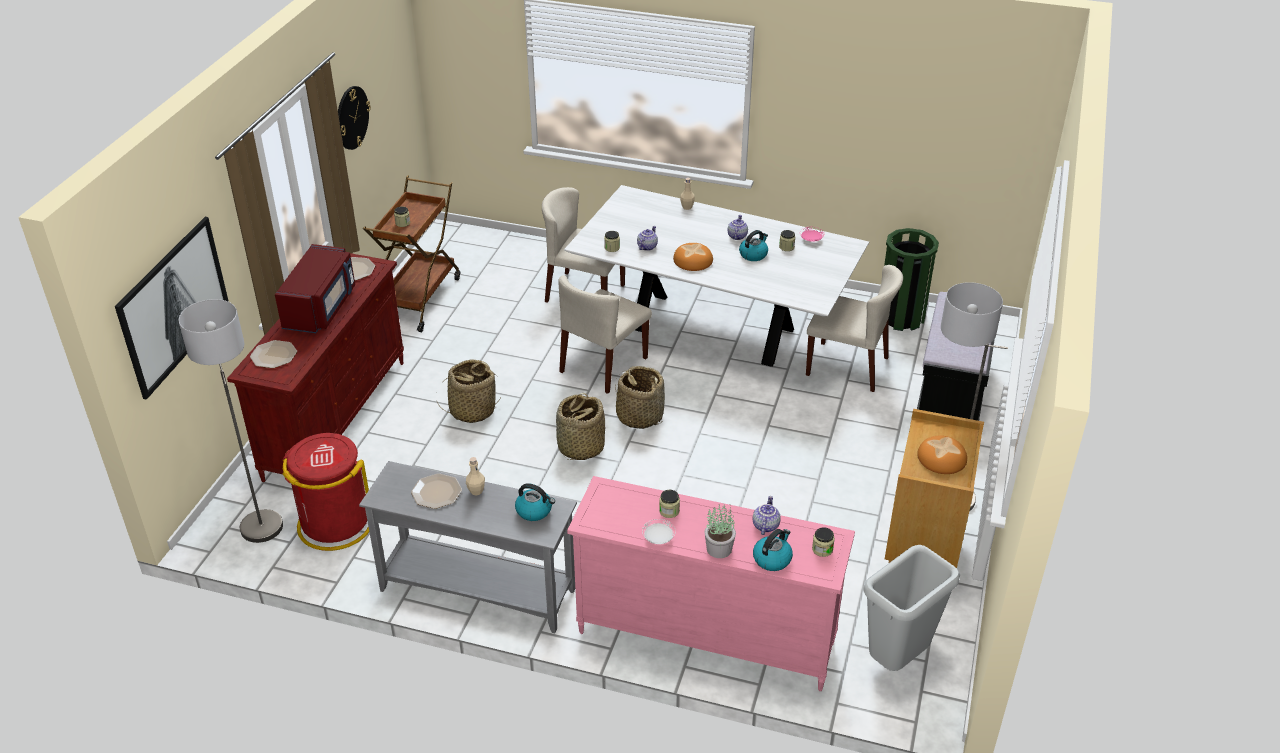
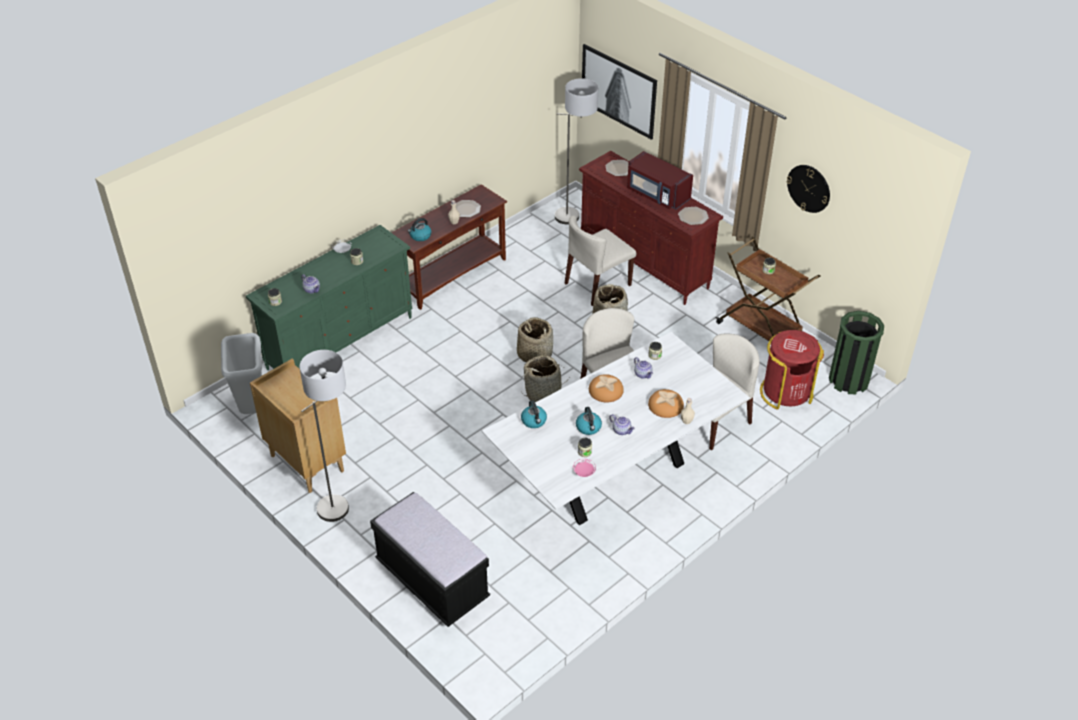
camera: 120 degrees right, 5 degrees up
red trash can [283,433,369,551] -> red trash can moved to [760,330,824,410]
grey console table [359,461,577,633] -> brown console table [391,184,507,310]
pink dresser [567,476,855,691] -> green dresser [246,225,412,370]
potted plant [705,504,736,558] -> none
kettle [753,529,793,571] -> kettle moved to [521,400,547,428]
beige chair [806,265,903,392] -> beige chair moved to [565,215,636,306]
green trash can [884,228,939,331] -> green trash can moved to [829,311,884,394]
bread [917,435,967,474] -> bread moved to [648,389,684,418]

